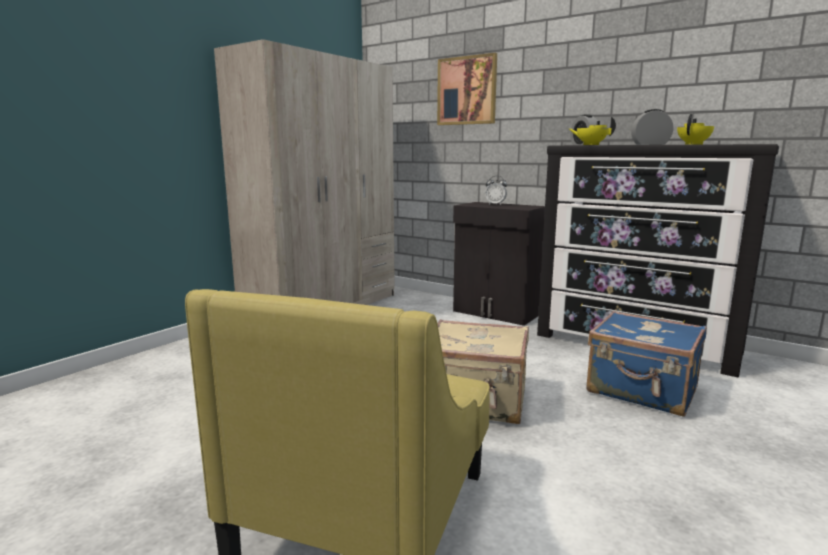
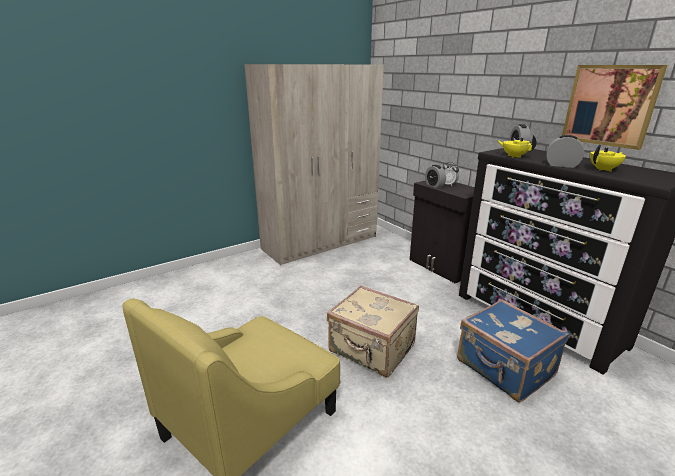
camera: 20 degrees right, 10 degrees up
picture [437,53,497,125] -> picture moved to [562,65,667,150]
none -> alarm clock [425,165,446,188]

